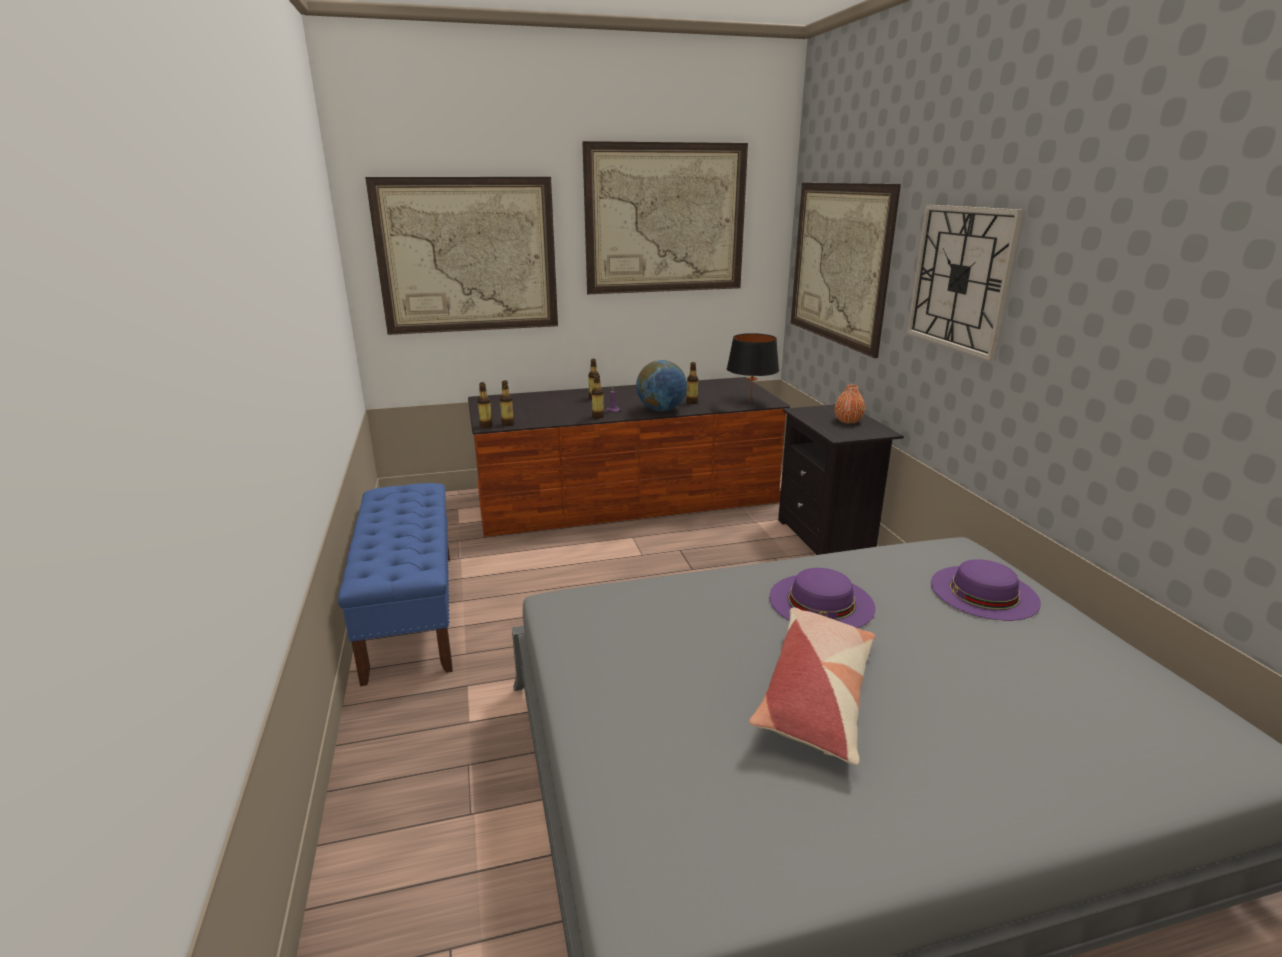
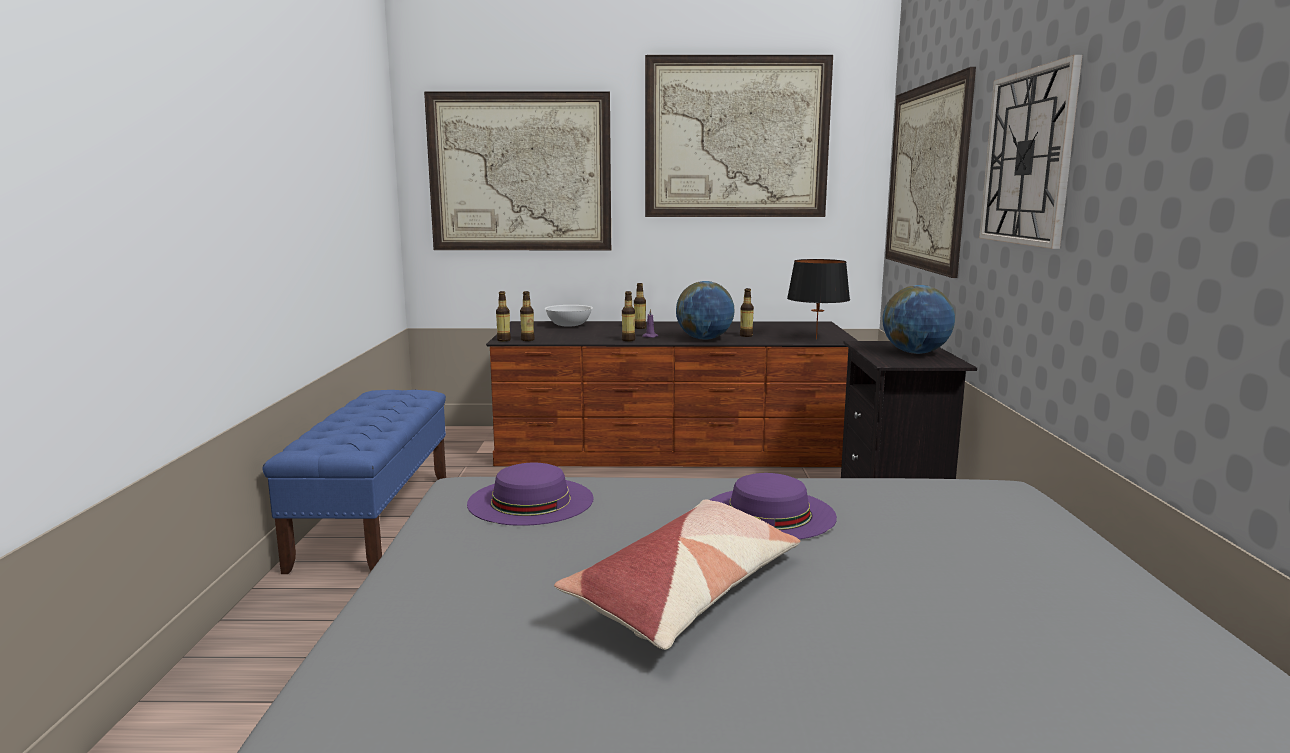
camera: 15 degrees right, 10 degrees down
orange vase [835,385,865,424] -> globe [882,285,955,354]
purple hat [931,559,1041,621] -> purple hat moved to [467,463,594,526]
none -> white bowl [545,305,593,327]

